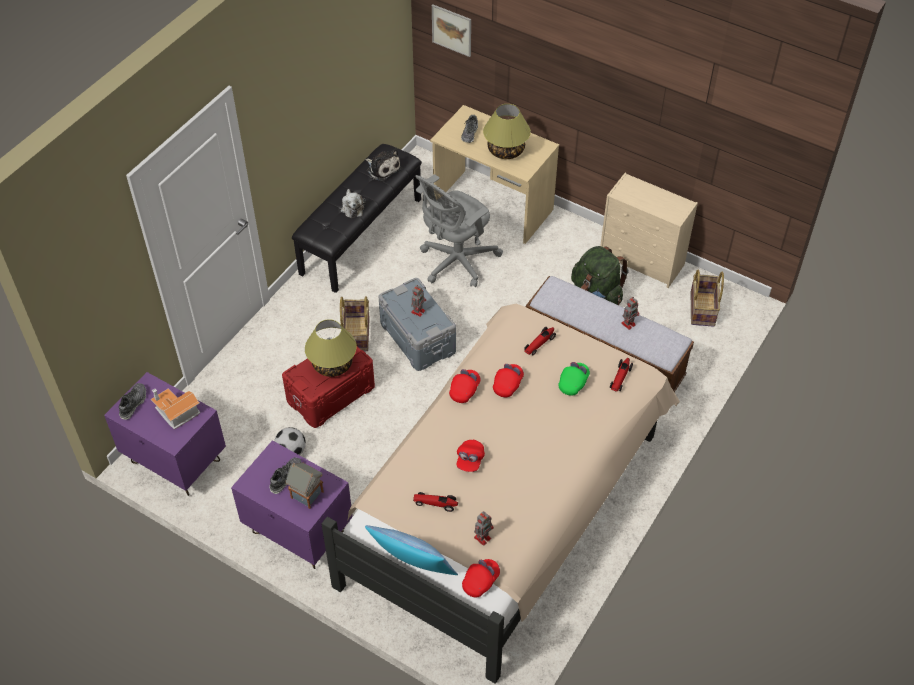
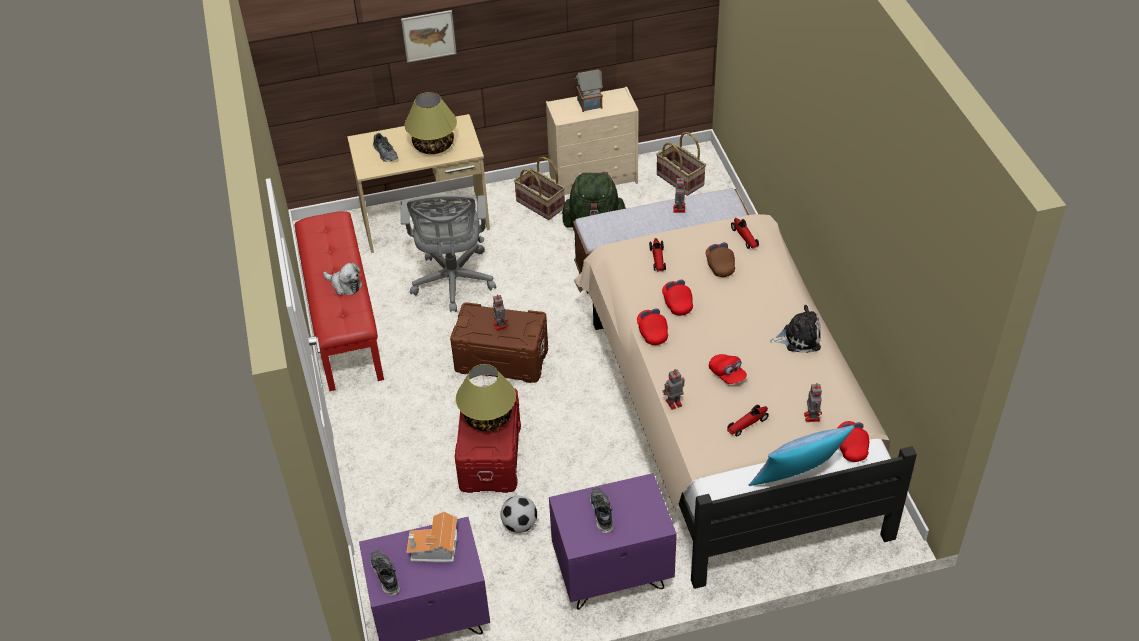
camera: 45 degrees left, 5 degrees down
toy house [286,462,324,509] -> toy house moved to [574,69,603,112]
black bench [292,144,422,293] -> red bench [295,211,384,391]
basket [340,296,370,351] -> basket moved to [514,157,565,220]
plush toy [365,148,401,182] -> plush toy moved to [770,305,821,353]
grey storage box [379,278,456,371] -> brown storage box [450,302,548,383]
picture [432,4,471,57] -> picture moved to [401,10,457,63]
green cap [558,362,590,396] -> brown cap [705,242,735,277]
none -> toy robot [663,370,685,410]

